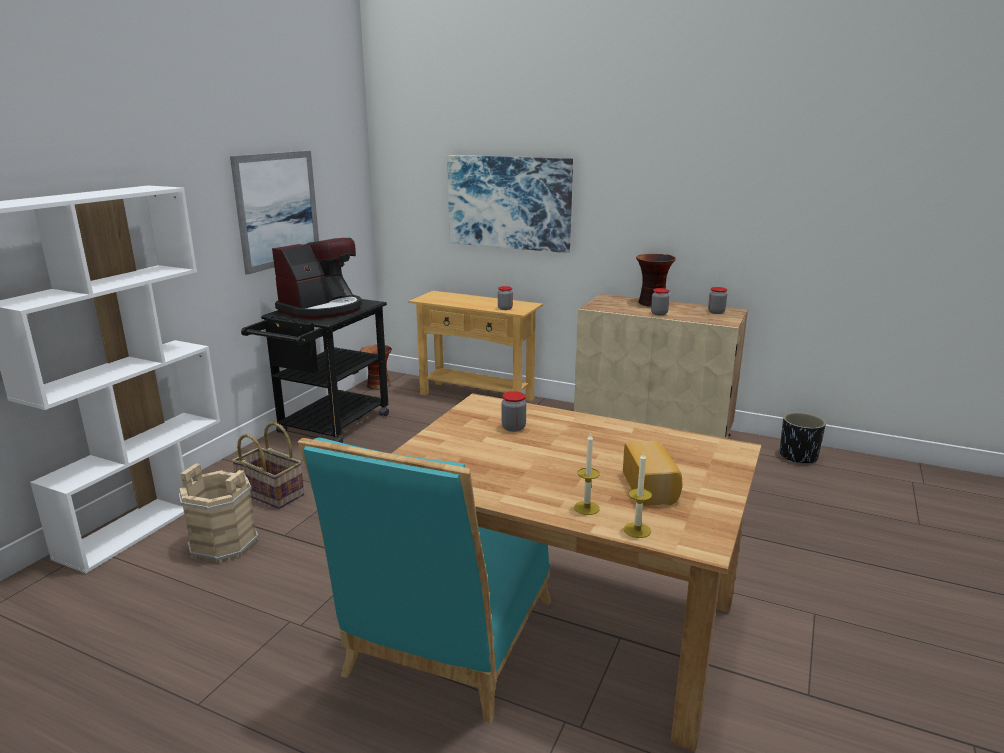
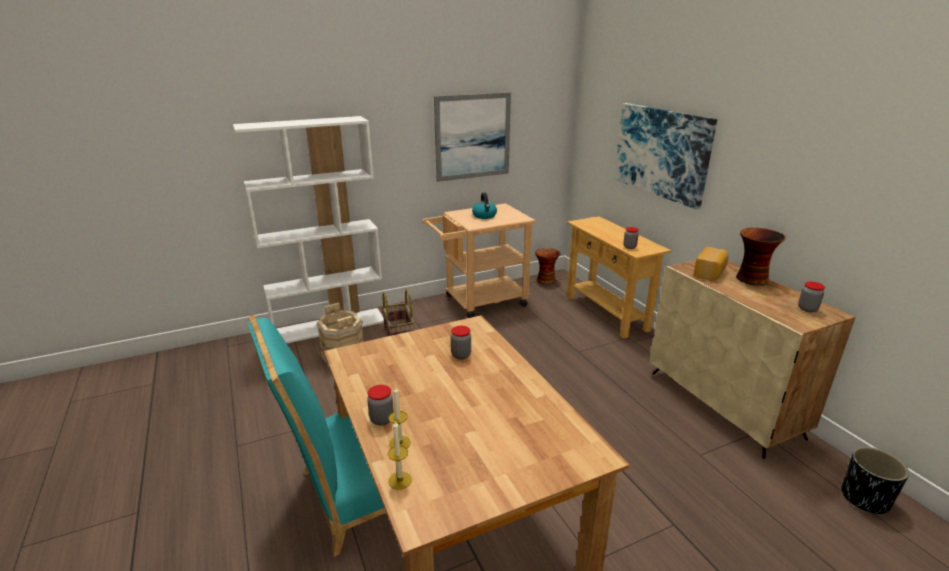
camera: 40 degrees right, 5 degrees up
black cart [241,299,389,443] -> beige cart [422,203,535,318]
coffee machine [272,238,362,319] -> kettle [472,192,497,219]
bread [623,441,682,506] -> bread moved to [694,247,728,281]
jar [651,288,670,315] -> jar moved to [367,385,394,425]

